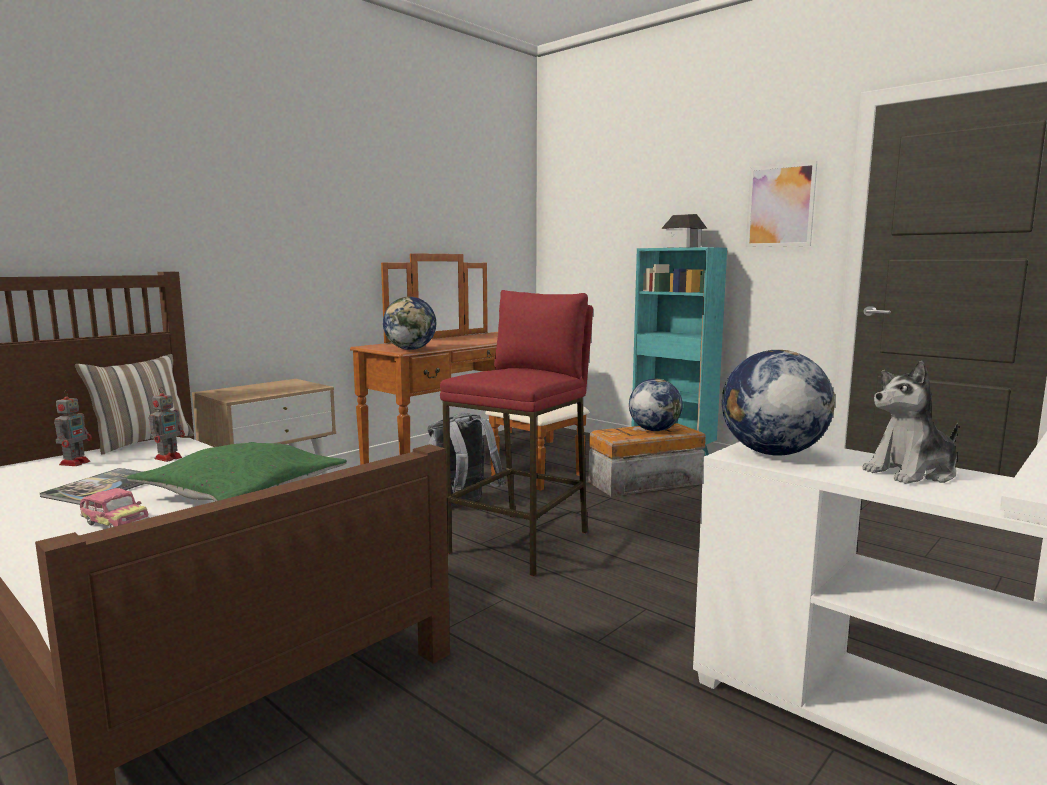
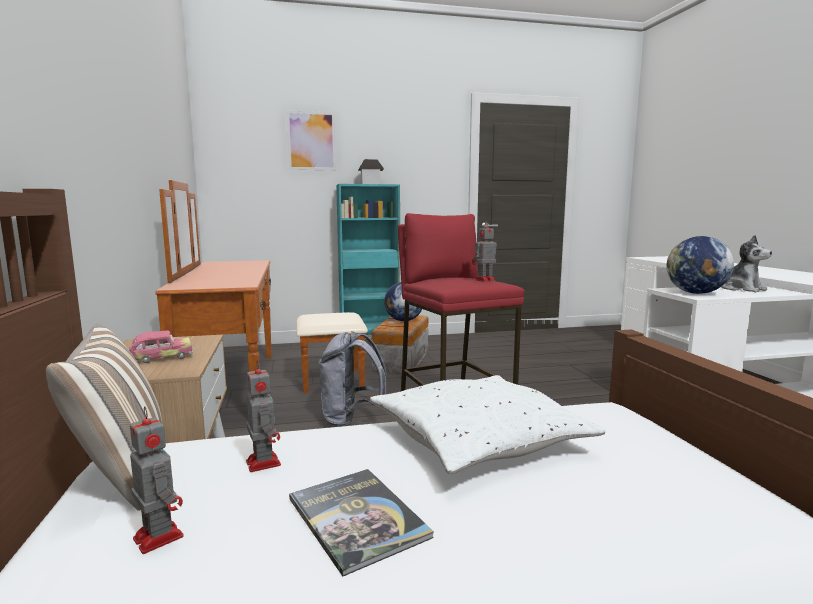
camera: 55 degrees left, 0 degrees up
toy car [80,488,149,528] -> toy car moved to [129,331,193,363]
green pillow [127,442,347,501] -> white pillow [370,375,605,474]
globe [383,297,436,350] -> none
picture [746,161,817,247] -> picture moved to [286,111,336,170]
plush toy [862,361,958,484] -> plush toy turned 45 degrees counterclockwise [721,235,772,292]
none -> toy robot [472,222,497,282]

